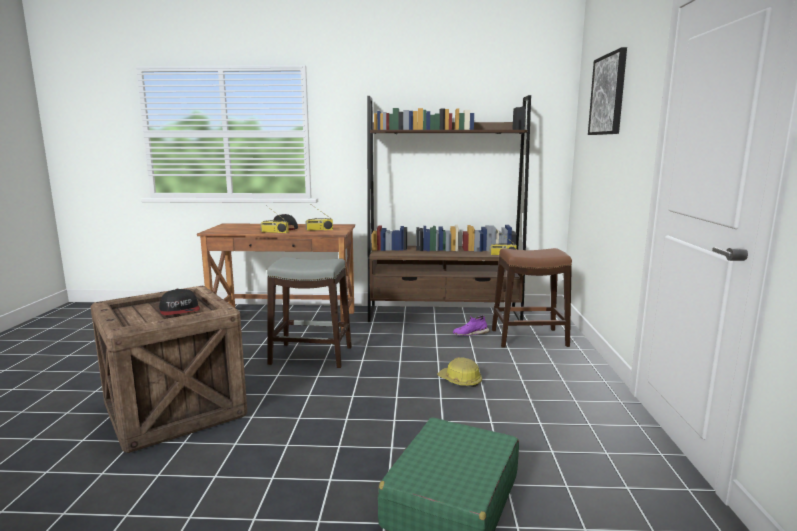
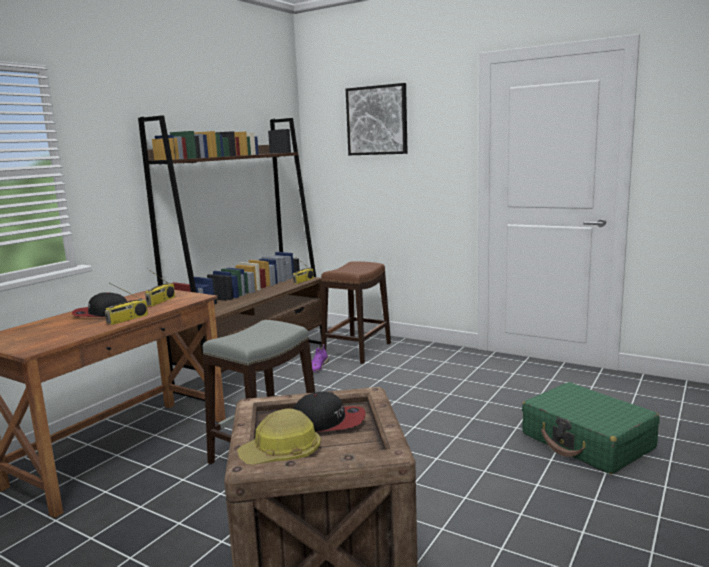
camera: 60 degrees left, 0 degrees up
hard hat [437,357,482,387] -> hard hat moved to [237,409,321,465]

